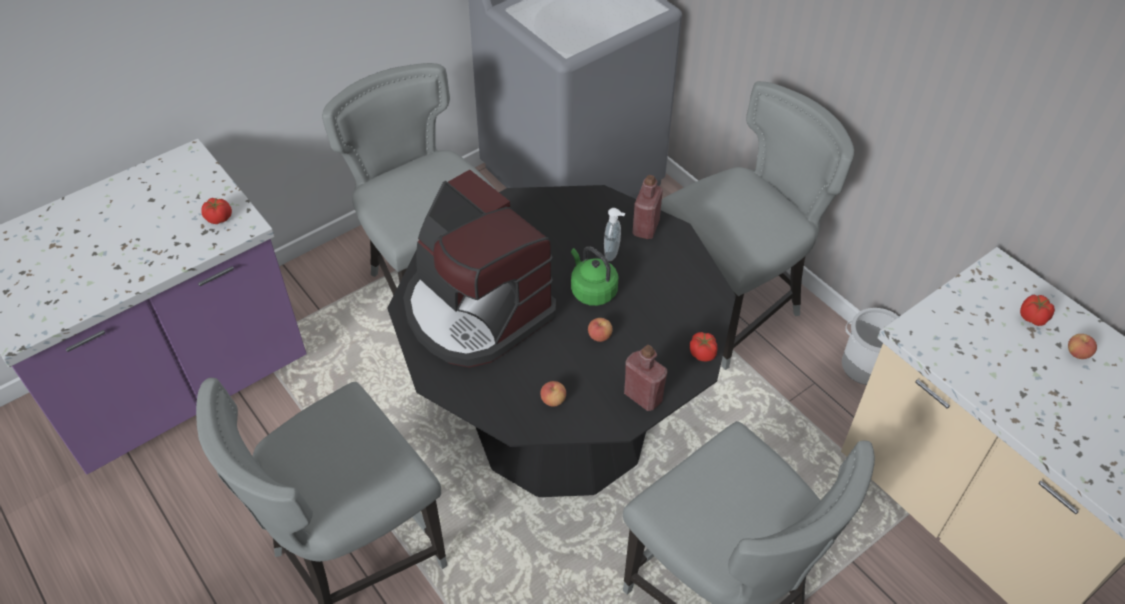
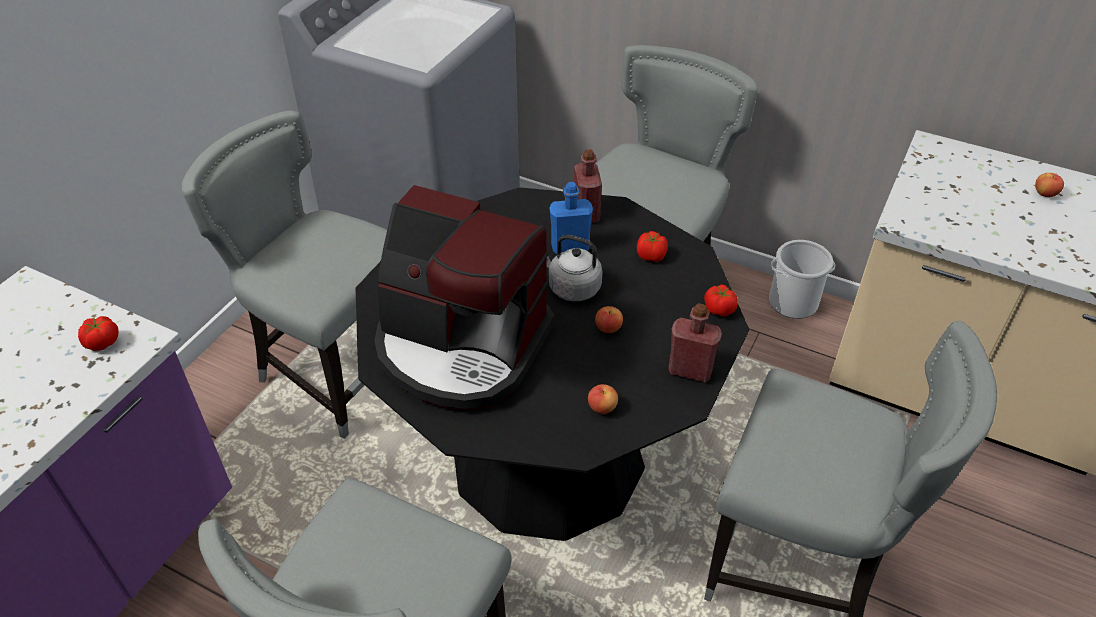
camera: 25 degrees left, 5 degrees down
green kettle [571,246,618,306] -> grey kettle [546,235,602,301]
soap dispenser [604,208,625,261] -> blue bottle [549,182,593,254]
tomato [1020,294,1055,326] -> tomato moved to [637,231,668,262]

